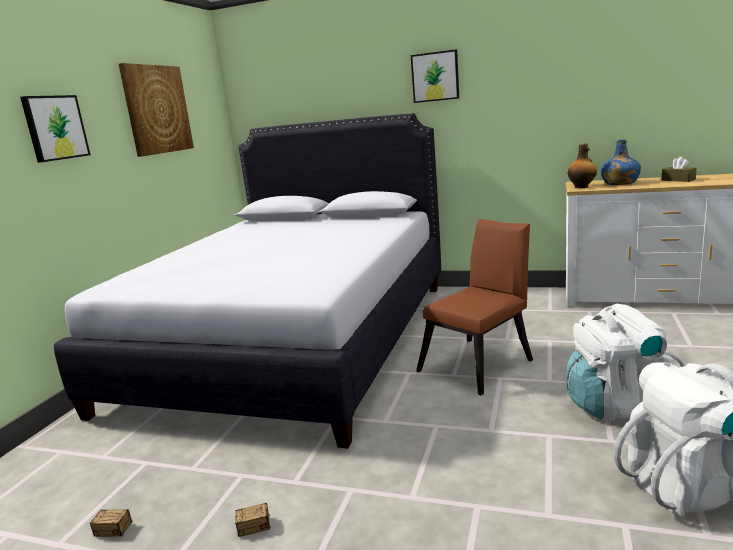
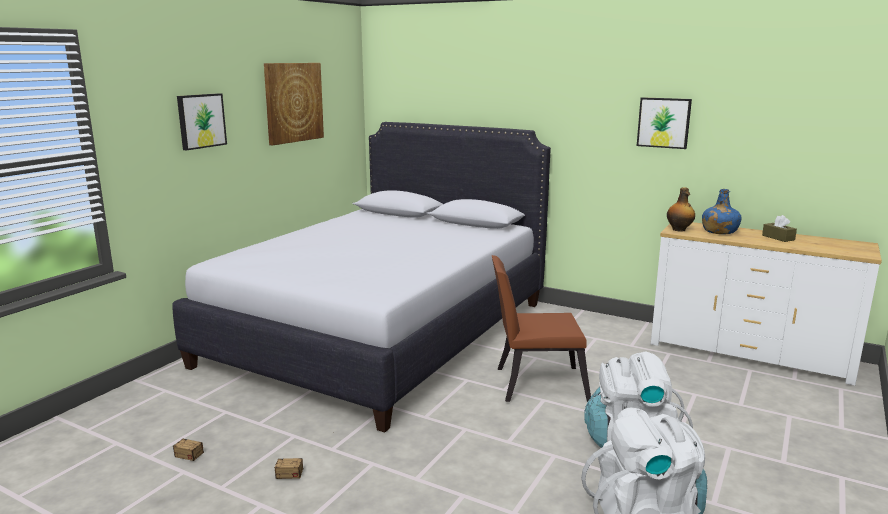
camera: 10 degrees right, 0 degrees up
picture [411,49,459,103] -> picture moved to [637,97,692,149]
brown chair [416,219,533,395] -> brown chair turned 150 degrees counterclockwise [492,255,591,402]

